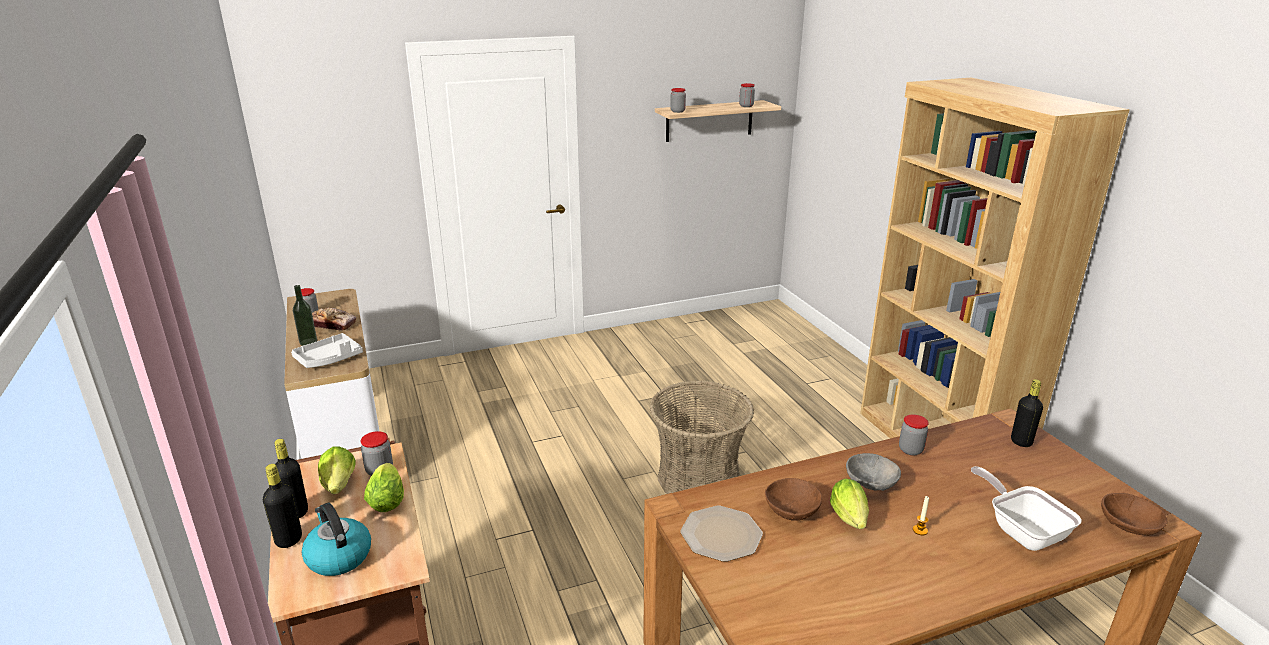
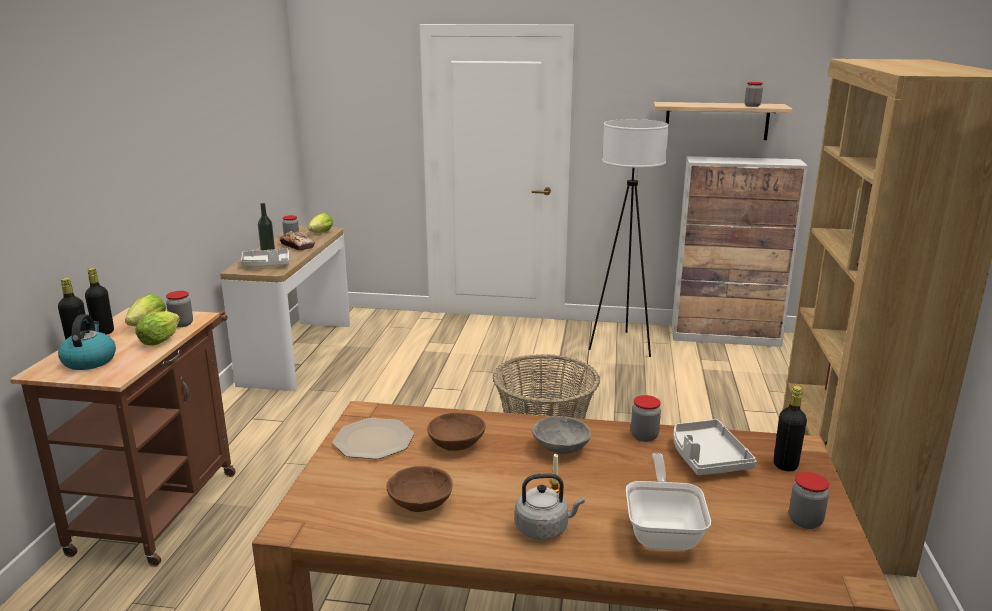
camera: 30 degrees right, 5 degrees down
jar [670,88,686,113] -> jar moved to [789,472,829,529]
lettuce [830,478,869,529] -> lettuce moved to [308,213,333,233]
brown bowl [1101,493,1167,536] -> brown bowl moved to [387,466,453,512]
none -> grey kettle [515,473,585,540]
none -> white floor lamp [589,119,669,357]
none -> cabinet [672,156,808,347]
none -> grey tray [673,419,756,475]

